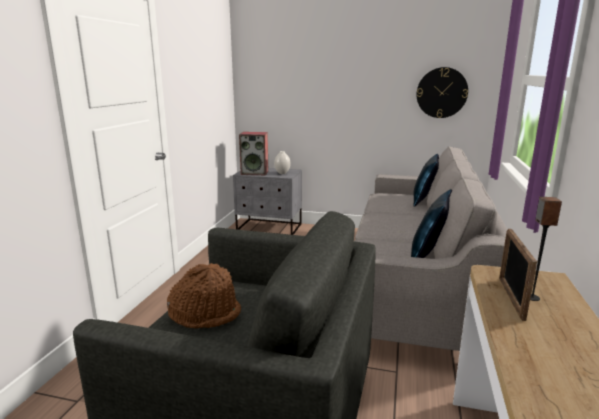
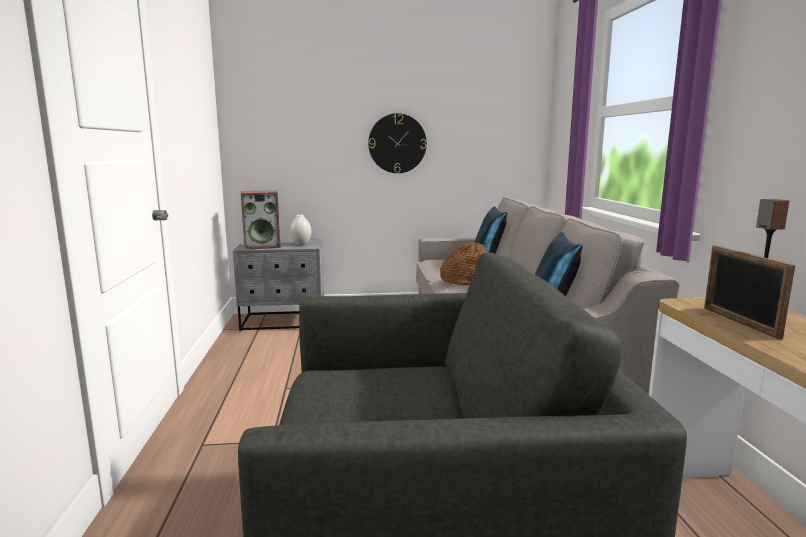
camera: 20 degrees left, 5 degrees down
brown hat [167,263,241,329] -> brown hat moved to [440,242,487,285]
wall clock [417,67,468,118] -> wall clock moved to [368,113,427,173]

